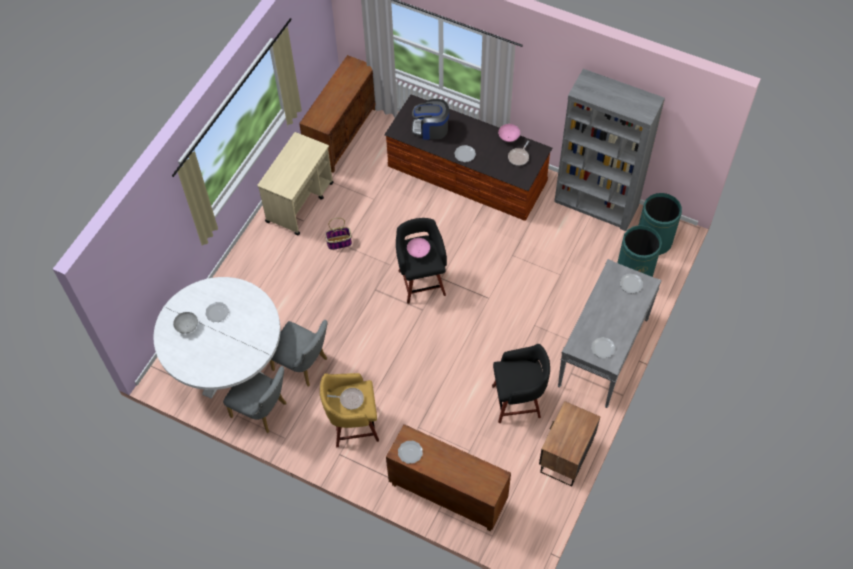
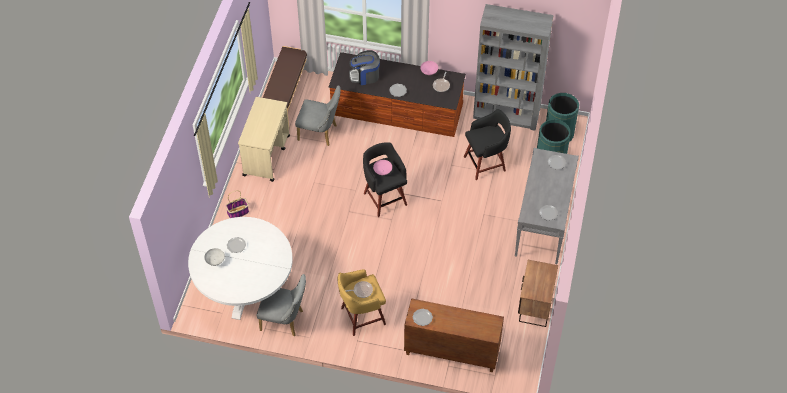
camera: 15 degrees left, 5 degrees down
grey chair [270,320,327,386] -> grey chair moved to [295,85,341,146]
brown cabinet [299,55,376,173] -> brown bench [263,46,307,125]
basket [325,218,352,250] -> basket moved to [225,190,249,218]
black stool [492,344,550,423] -> black stool moved to [464,109,511,180]

